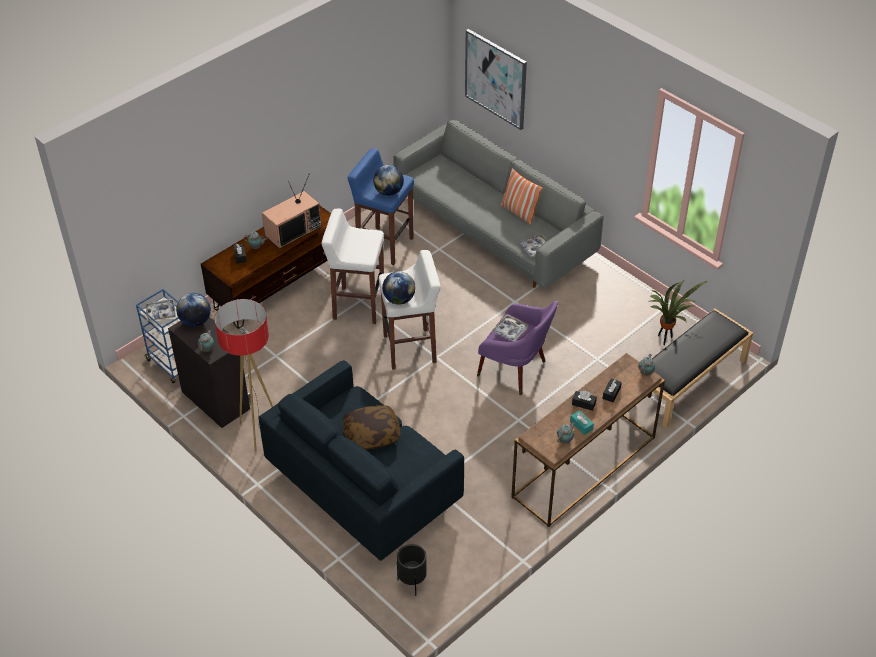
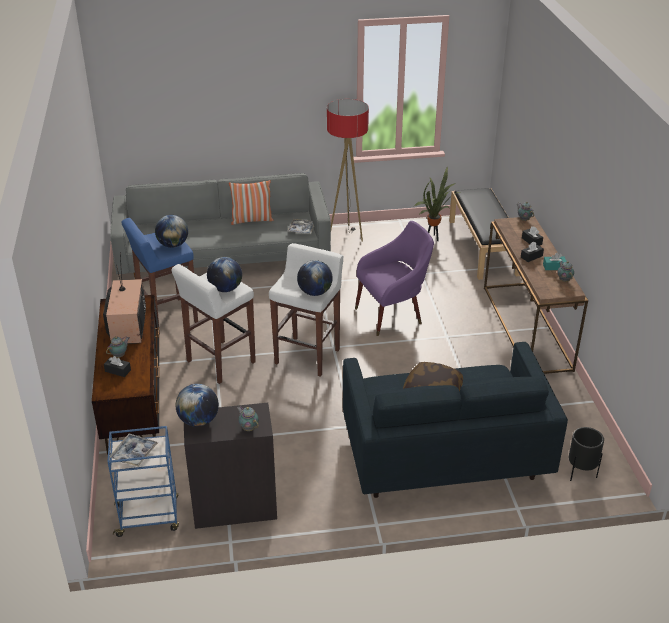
camera: 55 degrees left, 10 degrees down
floor lamp [215,299,273,452] -> floor lamp moved to [327,99,369,241]
picture [465,29,527,130] -> none
tray [492,315,528,342] -> none
none -> globe [207,257,242,292]

